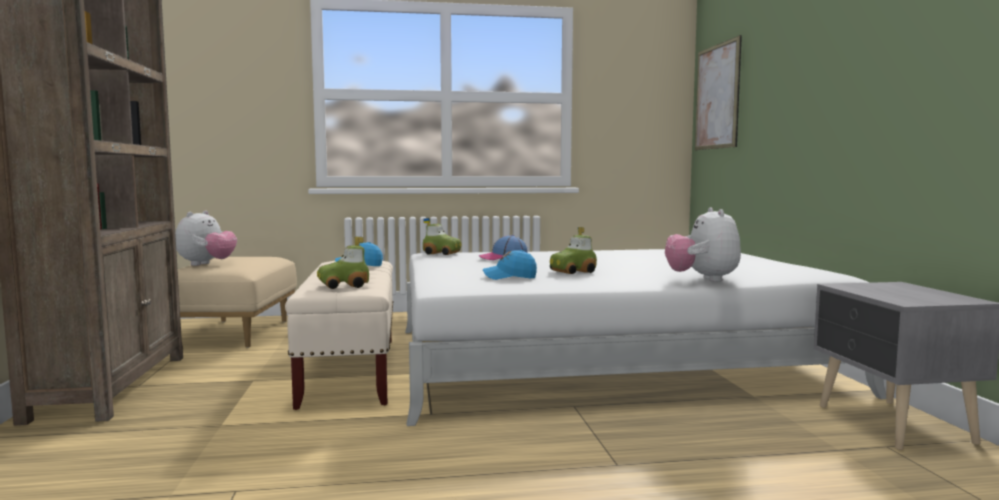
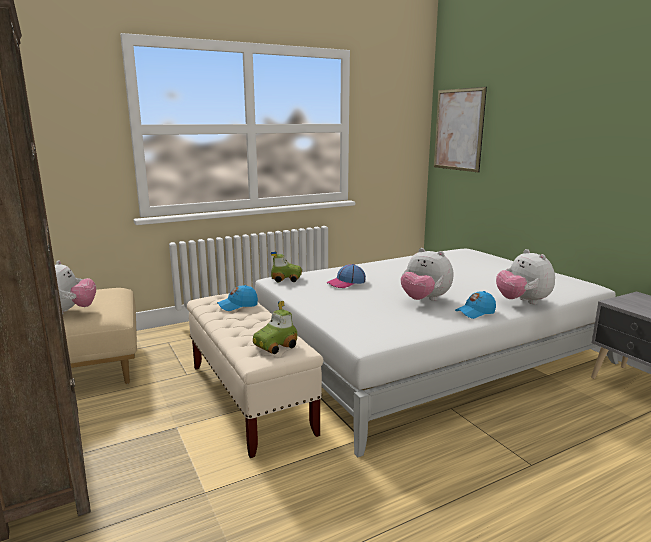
camera: 20 degrees left, 10 degrees up
blue cap [483,250,537,280] -> blue cap moved to [455,291,496,319]
toy car [550,227,597,274] -> plush toy [401,248,453,301]

